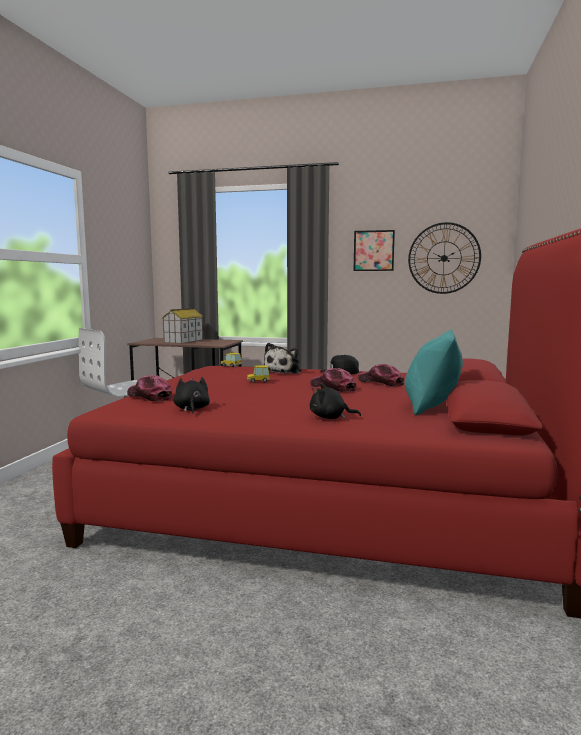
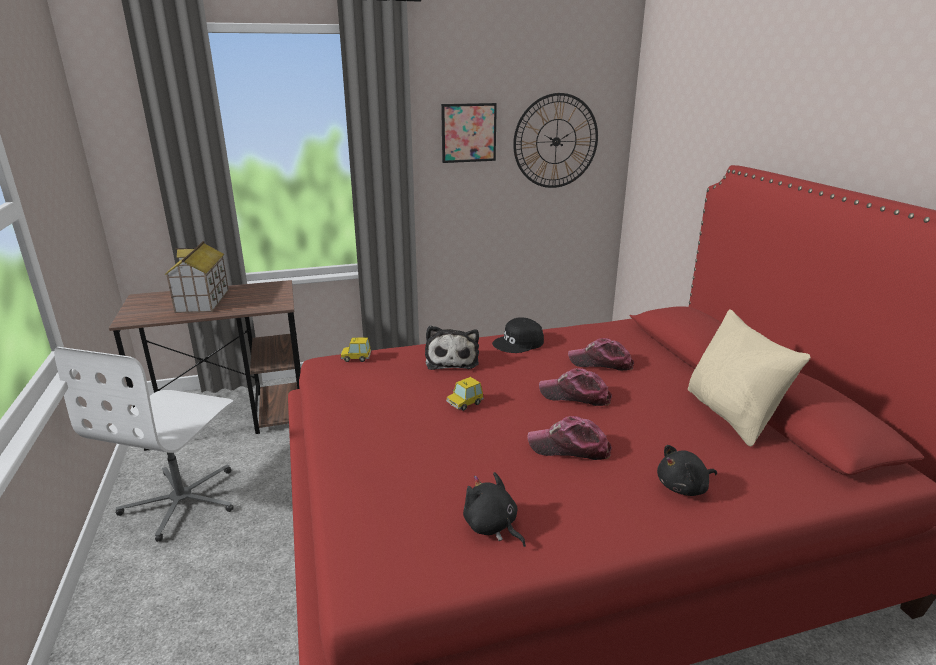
camera: 30 degrees left, 15 degrees up
cap [127,375,172,402] -> cap moved to [528,416,611,460]
turquoise pillow [404,329,463,415] -> beige pillow [688,309,810,446]

